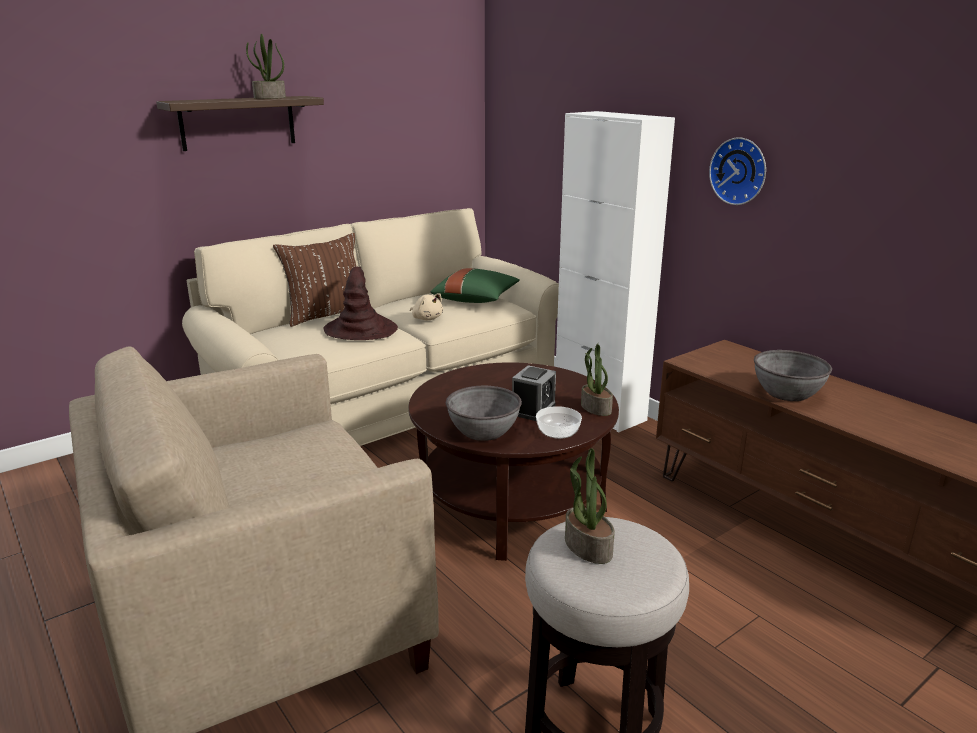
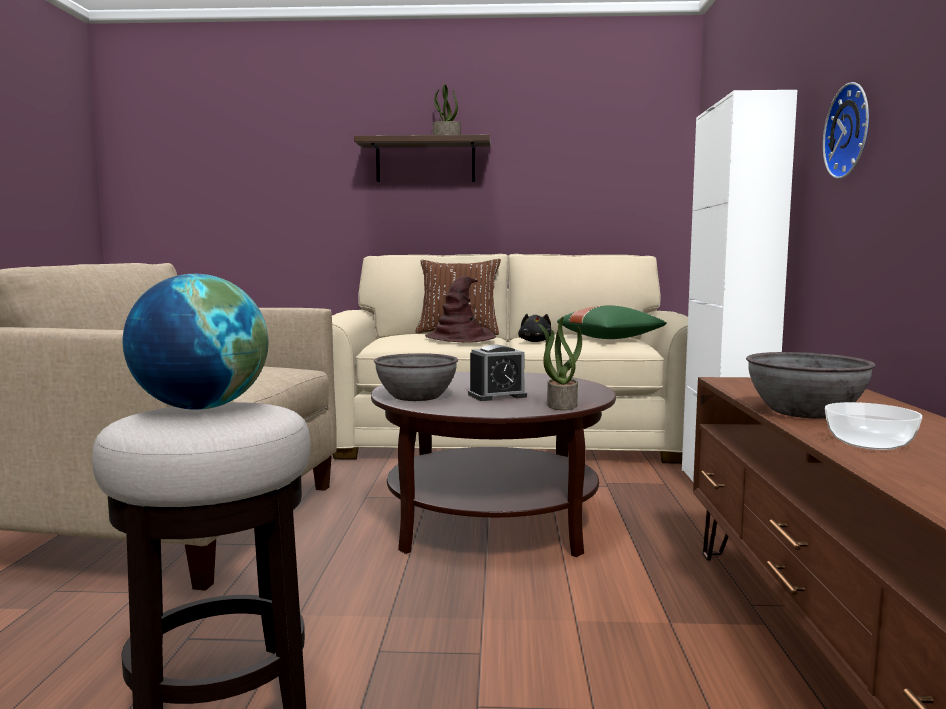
camera: 40 degrees right, 15 degrees down
beige plush toy [410,293,443,320] -> black plush toy [518,314,552,342]
bowl [536,406,582,439] -> bowl moved to [825,402,923,450]
potted plant [565,448,615,564] -> globe [123,274,268,410]

